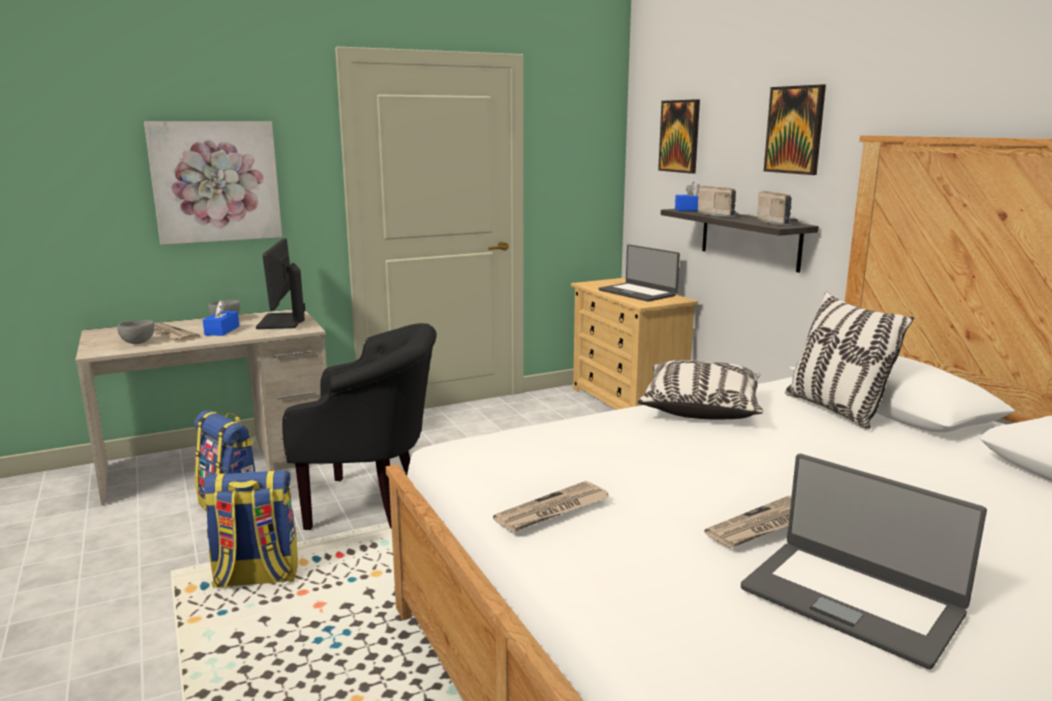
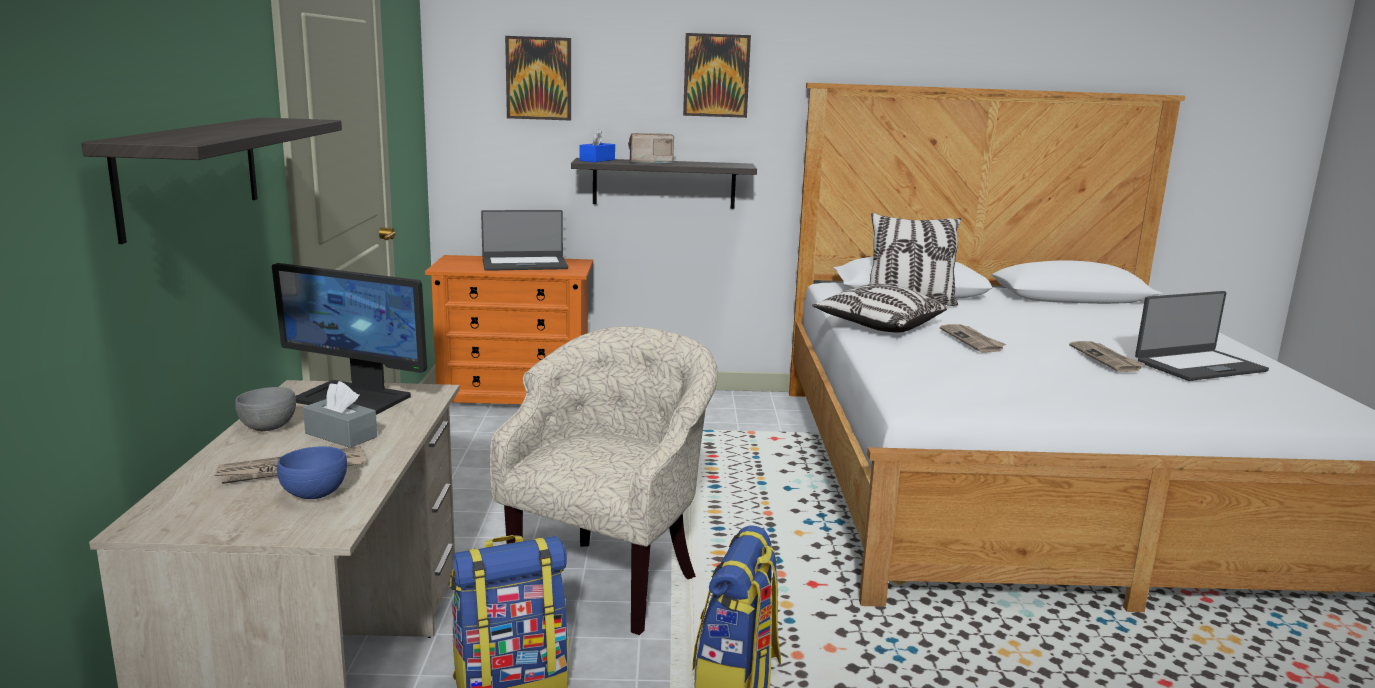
camera: 65 degrees left, 0 degrees up
grey bowl [117,320,154,344] -> blue bowl [277,447,347,499]
picture [144,121,282,245] -> shelf [81,117,342,244]
blue tissue box [203,300,239,336] -> grey tissue box [303,381,377,448]
black armchair [282,323,437,530] -> beige armchair [490,326,718,635]
newspaper [493,481,609,533] -> newspaper moved to [940,324,1006,352]
beige dresser [571,278,698,410] -> orange dresser [425,255,593,404]
radio [757,191,802,225] -> none

